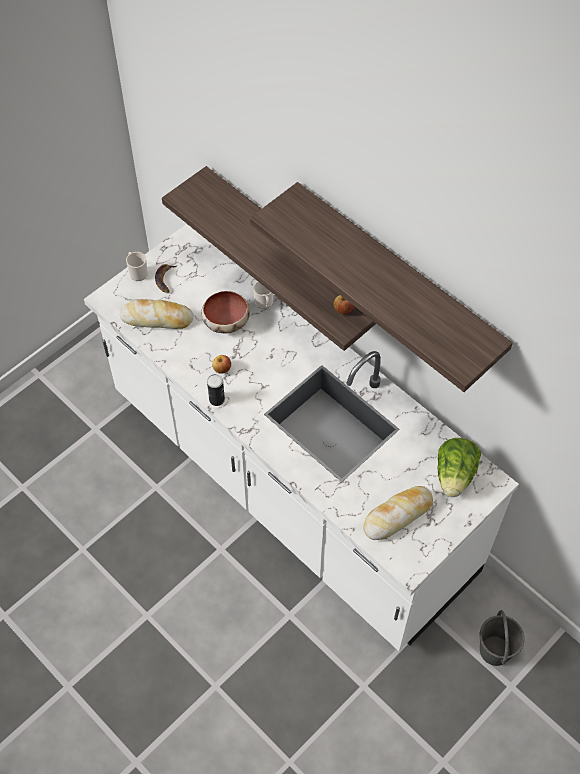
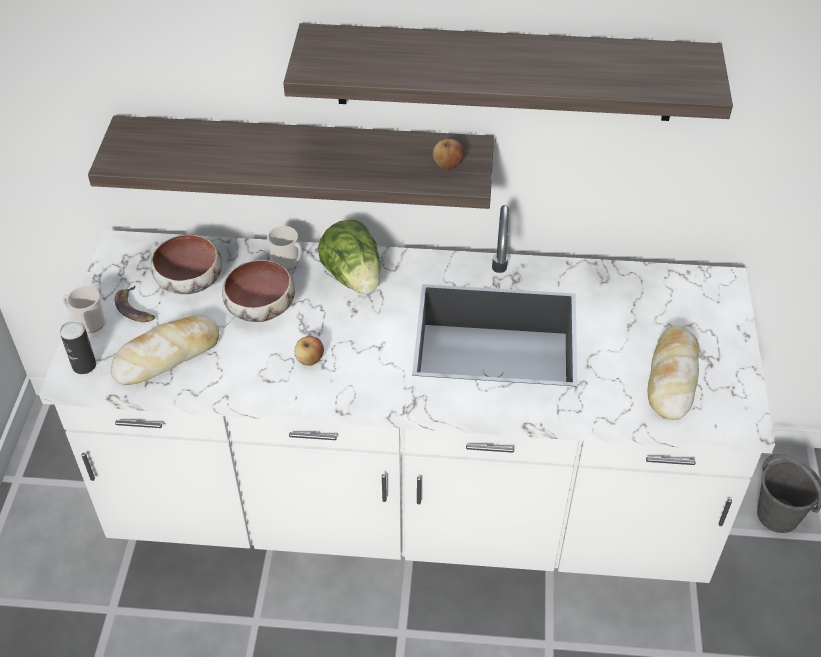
camera: 40 degrees left, 10 degrees down
can [207,374,225,406] -> can moved to [60,321,96,374]
lettuce [438,438,481,497] -> lettuce moved to [318,220,381,294]
none -> bowl [151,234,222,294]

